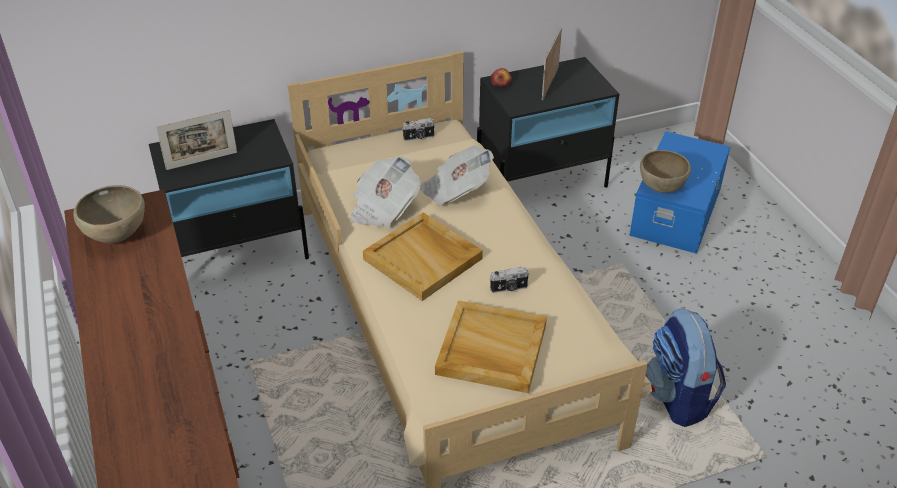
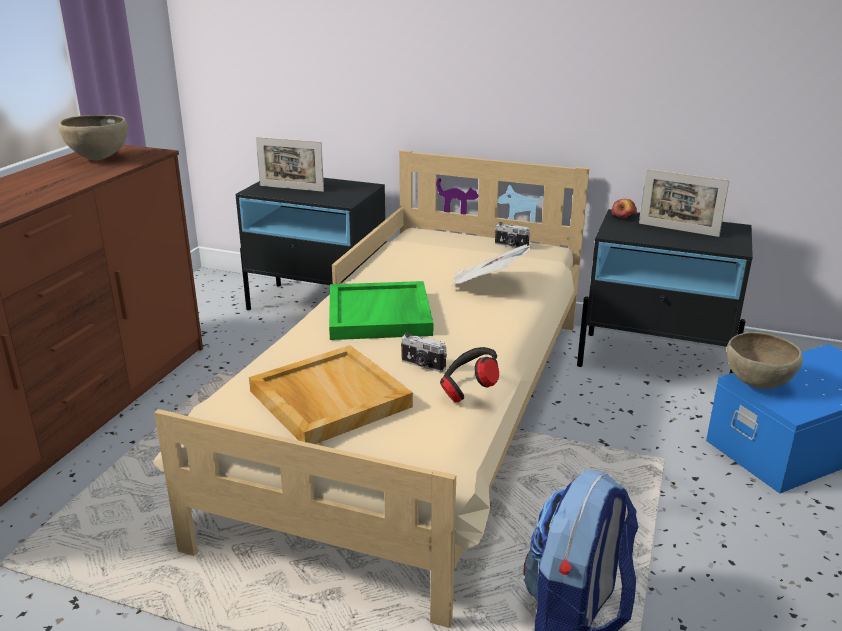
camera: 40 degrees right, 15 degrees down
newspaper [350,156,420,228] -> none
beige tray [363,212,483,301] -> green tray [329,281,433,340]
picture frame [542,27,562,100] -> picture frame turned 120 degrees counterclockwise [639,169,729,237]
none -> black headphones [440,347,499,402]

